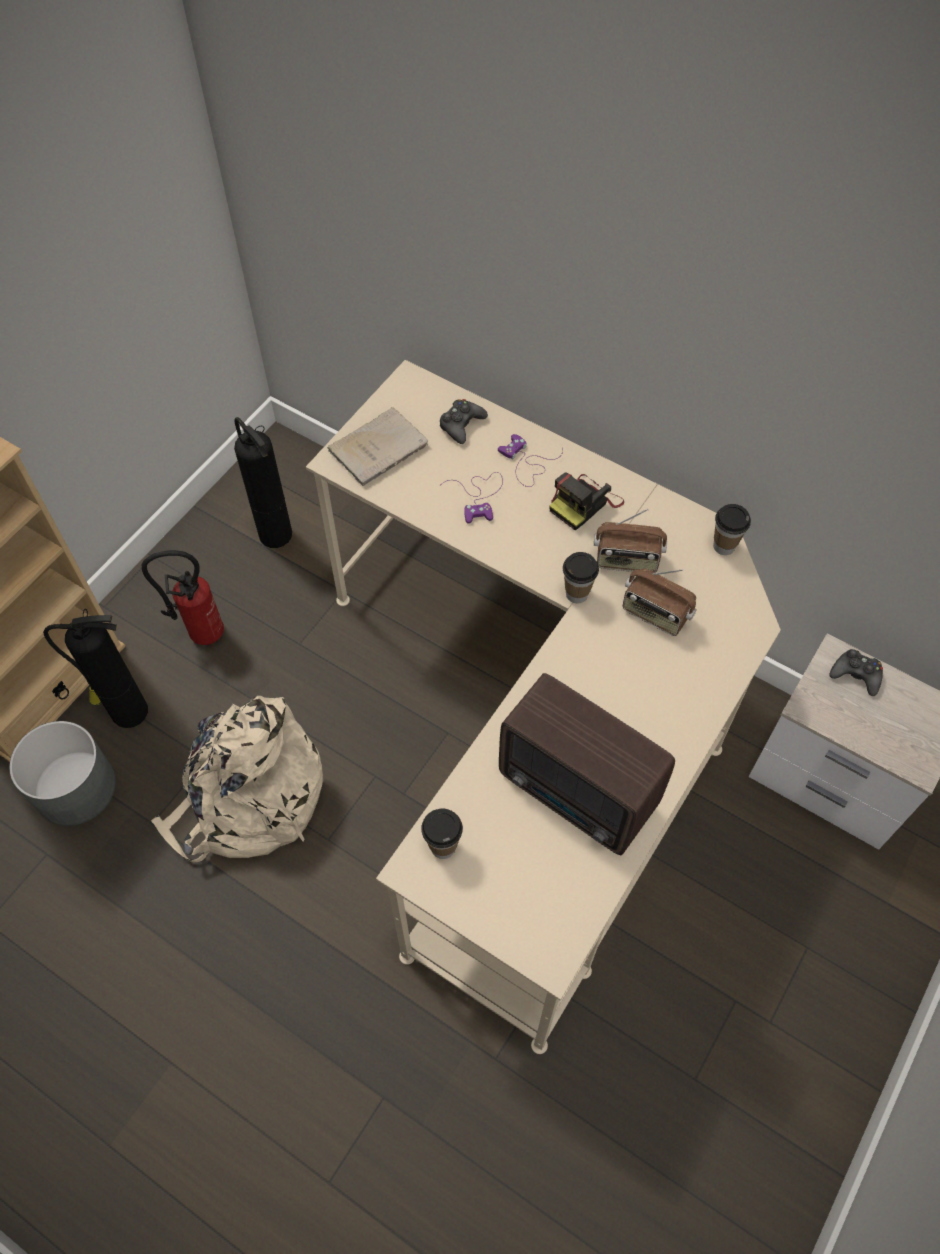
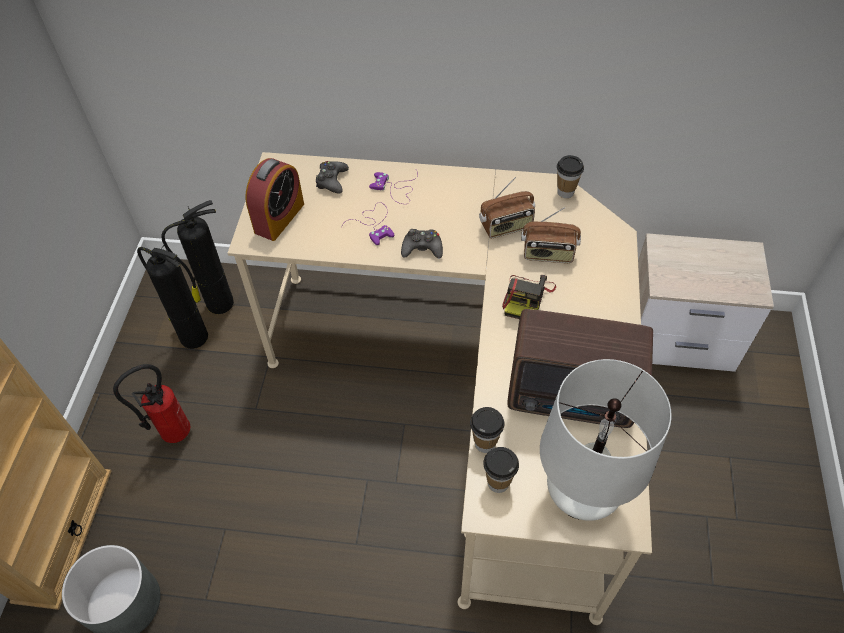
camera: 25 degrees left, 5 degrees down
fire extinguisher [43,609,148,728] -> fire extinguisher moved to [161,200,234,314]
beige backpack [151,696,323,862] -> none
beige book [327,407,428,486] -> alarm clock [245,158,304,241]
camera [549,472,624,531] -> camera moved to [502,275,556,319]
cup [563,552,599,603] -> cup moved to [470,407,505,453]
black game controller [830,649,883,696] -> black game controller moved to [401,229,443,259]
none -> white table lamp [540,359,672,521]

